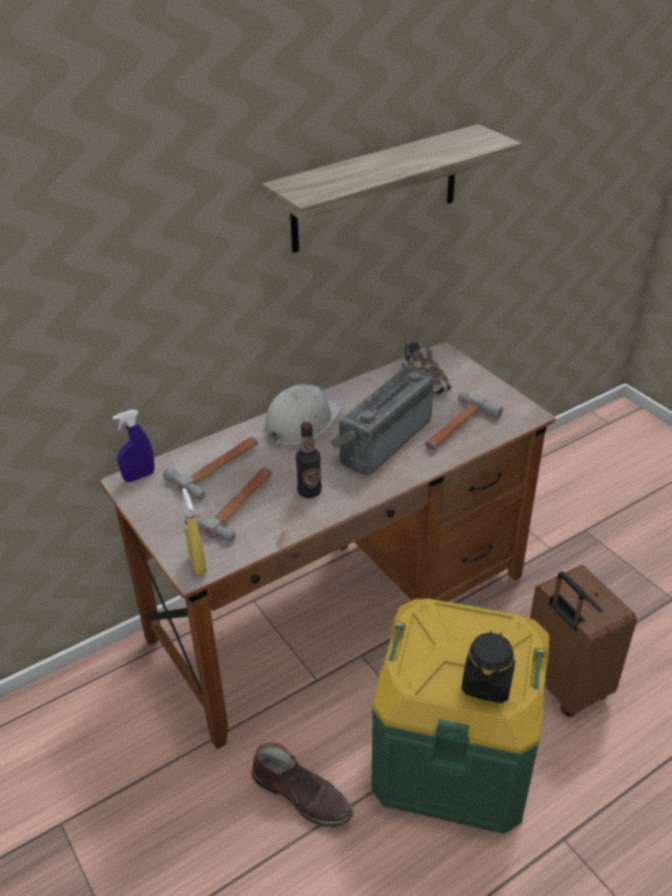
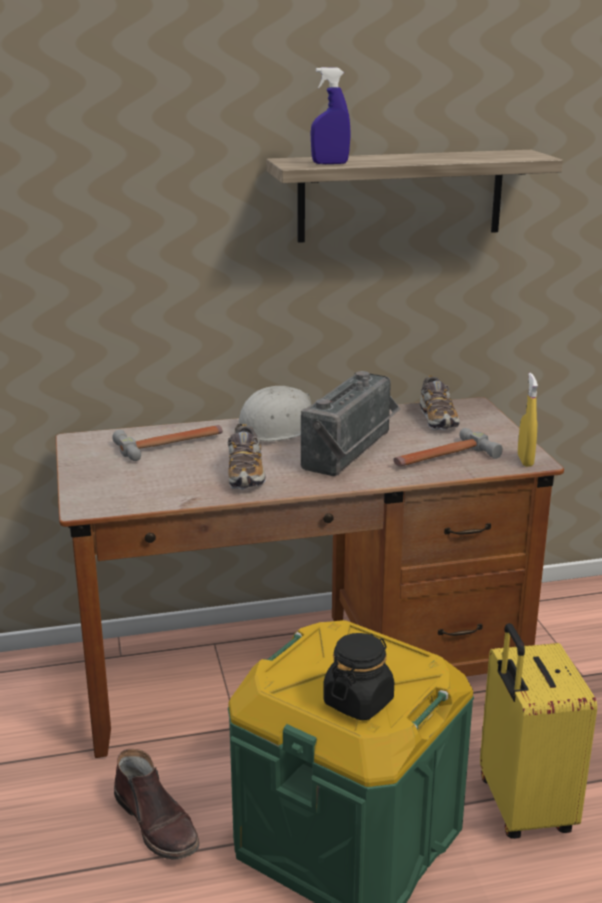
camera: 20 degrees right, 15 degrees down
blue spray bottle [113,410,154,482] -> blue spray bottle moved to [310,67,351,164]
yellow spray bottle [182,488,207,576] -> yellow spray bottle moved to [518,373,538,467]
hammer [185,468,272,541] -> none
bottle [296,422,322,498] -> shoe [228,424,266,490]
radio [330,366,434,476] -> radio turned 150 degrees clockwise [301,371,400,476]
brown suitcase [530,565,637,717] -> yellow suitcase [480,623,597,839]

